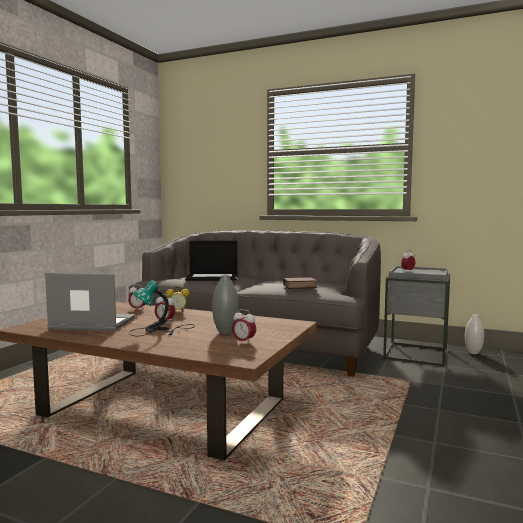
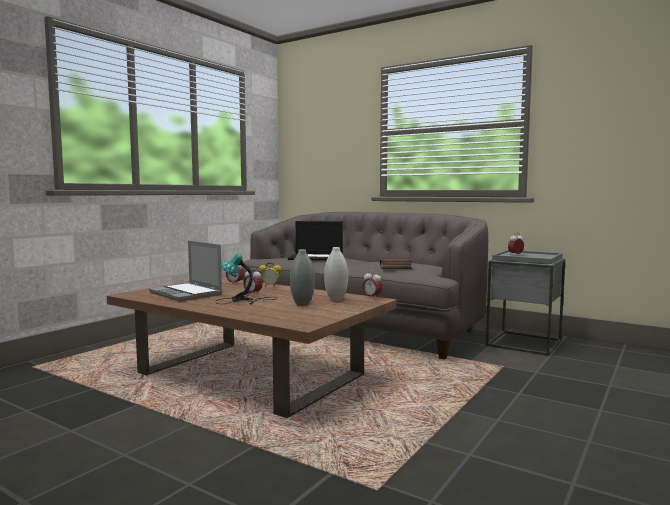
camera: 10 degrees right, 0 degrees up
laptop [45,273,135,331] -> laptop turned 150 degrees counterclockwise [149,241,222,302]
alarm clock [232,309,256,343] -> alarm clock moved to [362,270,383,298]
white vase [465,314,484,354] -> white vase moved to [324,247,348,301]

